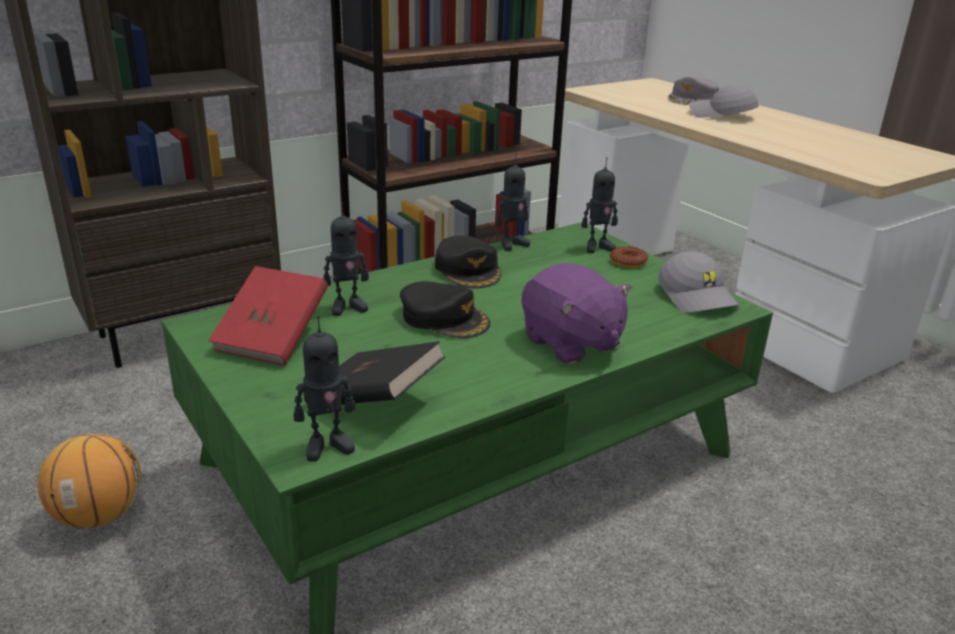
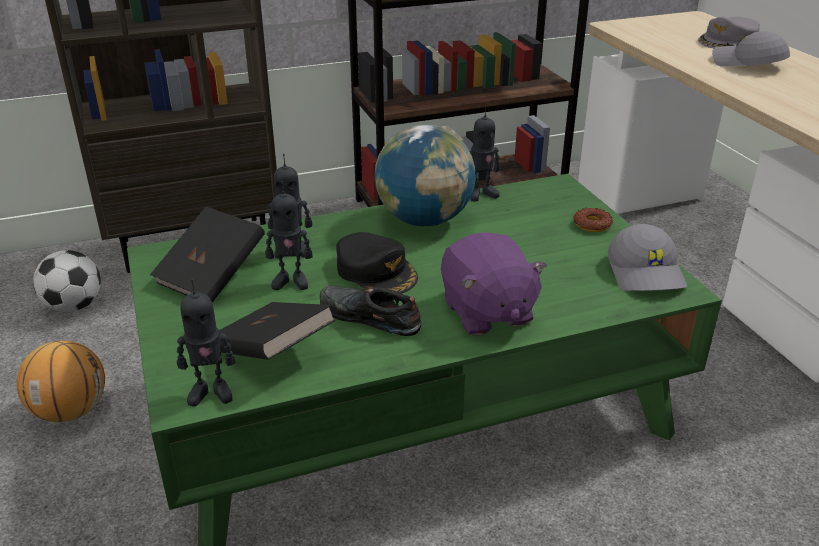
camera: 15 degrees right, 5 degrees up
red book [208,266,328,365] -> black book [150,207,265,303]
black cap [435,236,501,288] -> globe [374,124,476,226]
toy robot [581,157,618,253] -> toy robot moved to [265,181,312,290]
none -> football [33,250,101,312]
none -> black shoe [320,285,422,336]

